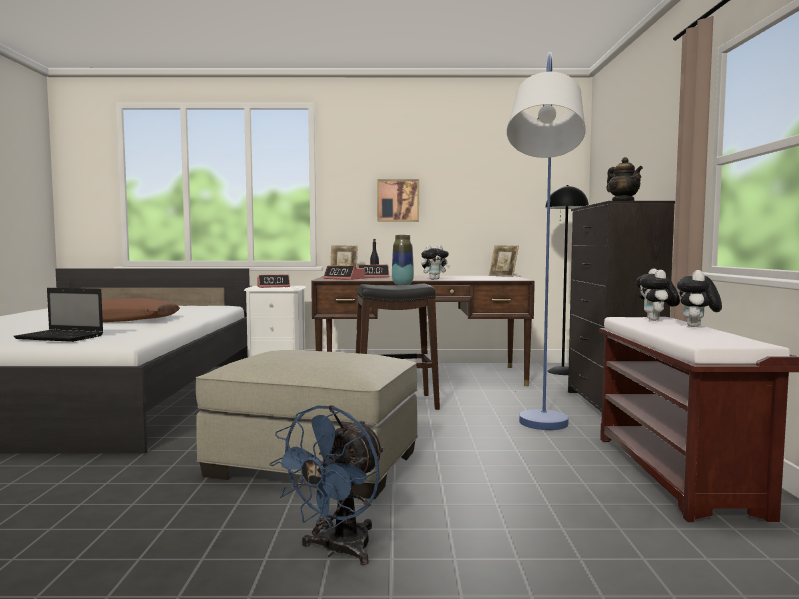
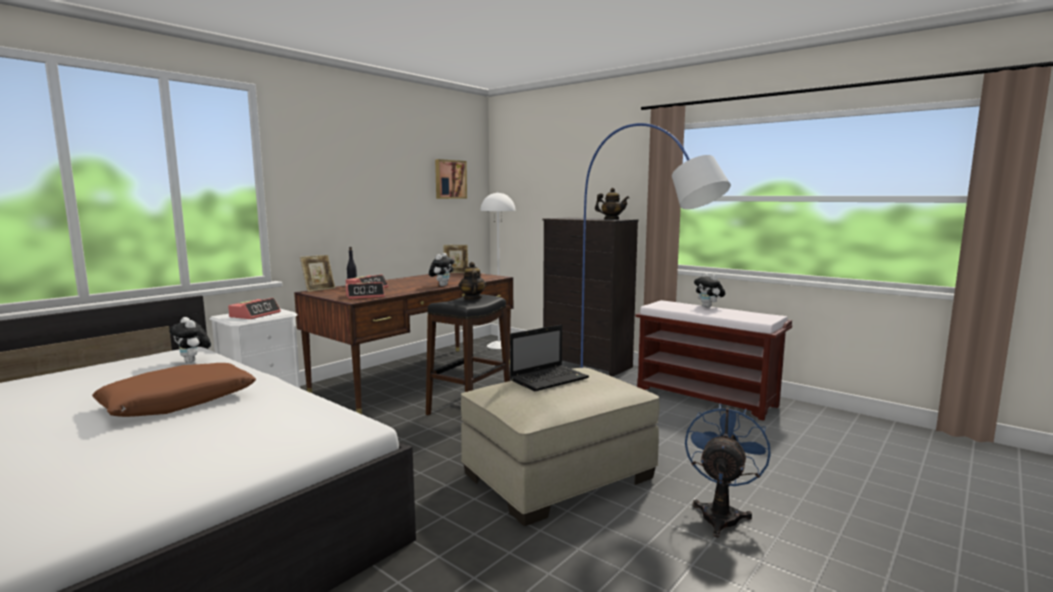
camera: 50 degrees left, 5 degrees up
laptop [13,288,103,342] -> laptop moved to [510,325,589,391]
blue fan [270,405,384,565] -> blue fan turned 135 degrees counterclockwise [685,403,771,537]
picture [377,179,419,222] -> picture moved to [435,159,467,199]
vase [392,235,414,285] -> teapot [459,262,486,300]
black floor lamp [545,185,589,375] -> white floor lamp [480,192,515,349]
plush toy [636,268,680,321] -> plush toy moved to [169,317,211,363]

